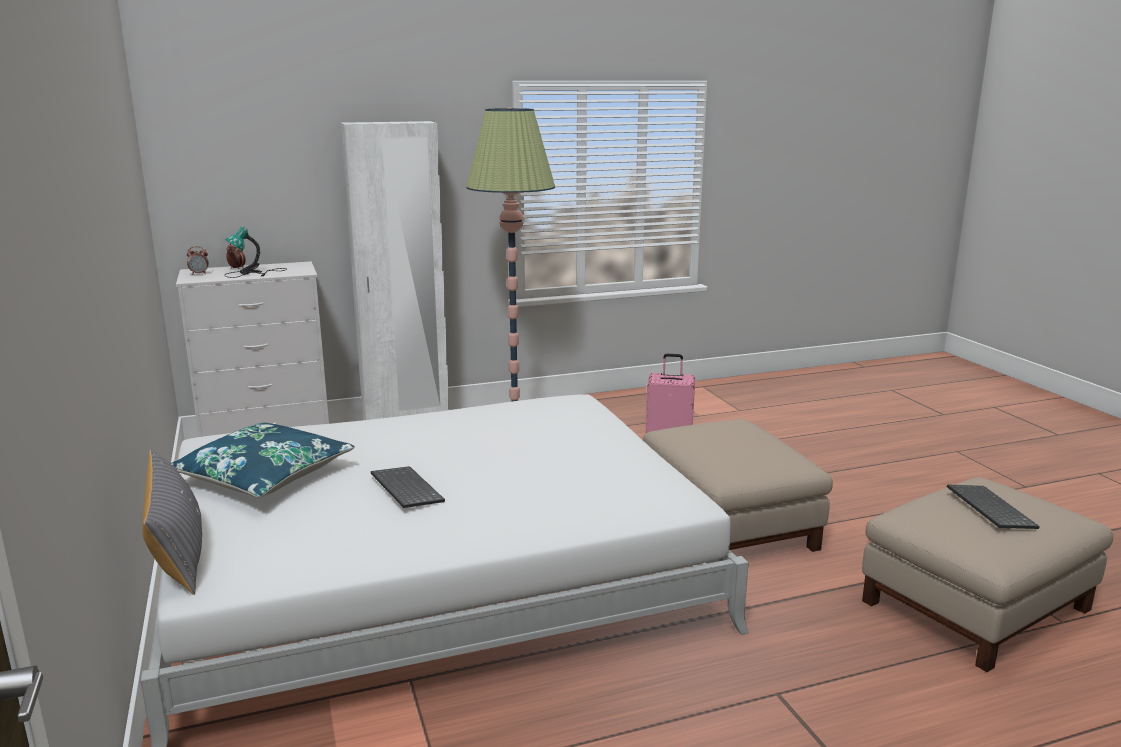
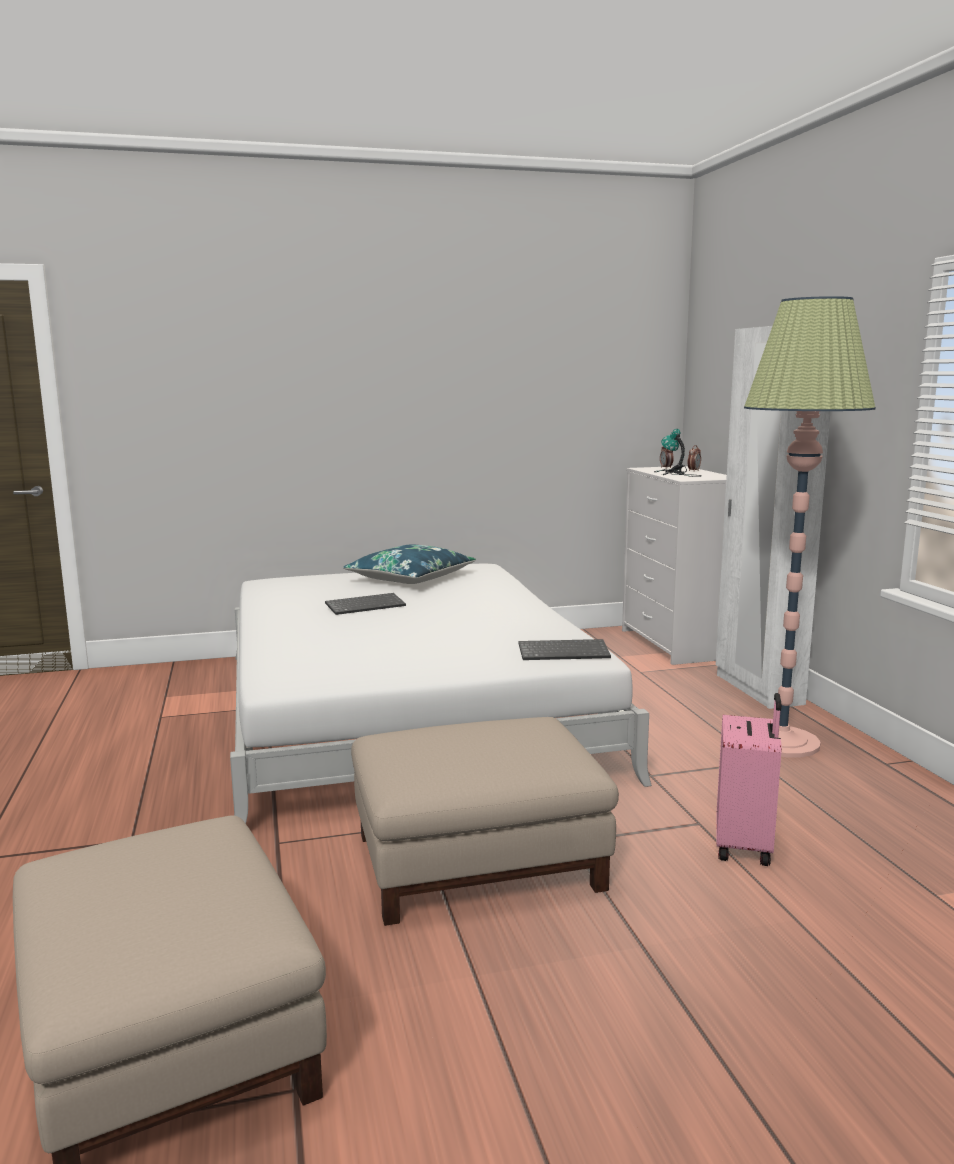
camera: 95 degrees right, 5 degrees down
grey pillow [142,449,202,595] -> none
keyboard [947,484,1040,529] -> keyboard moved to [518,639,611,660]

